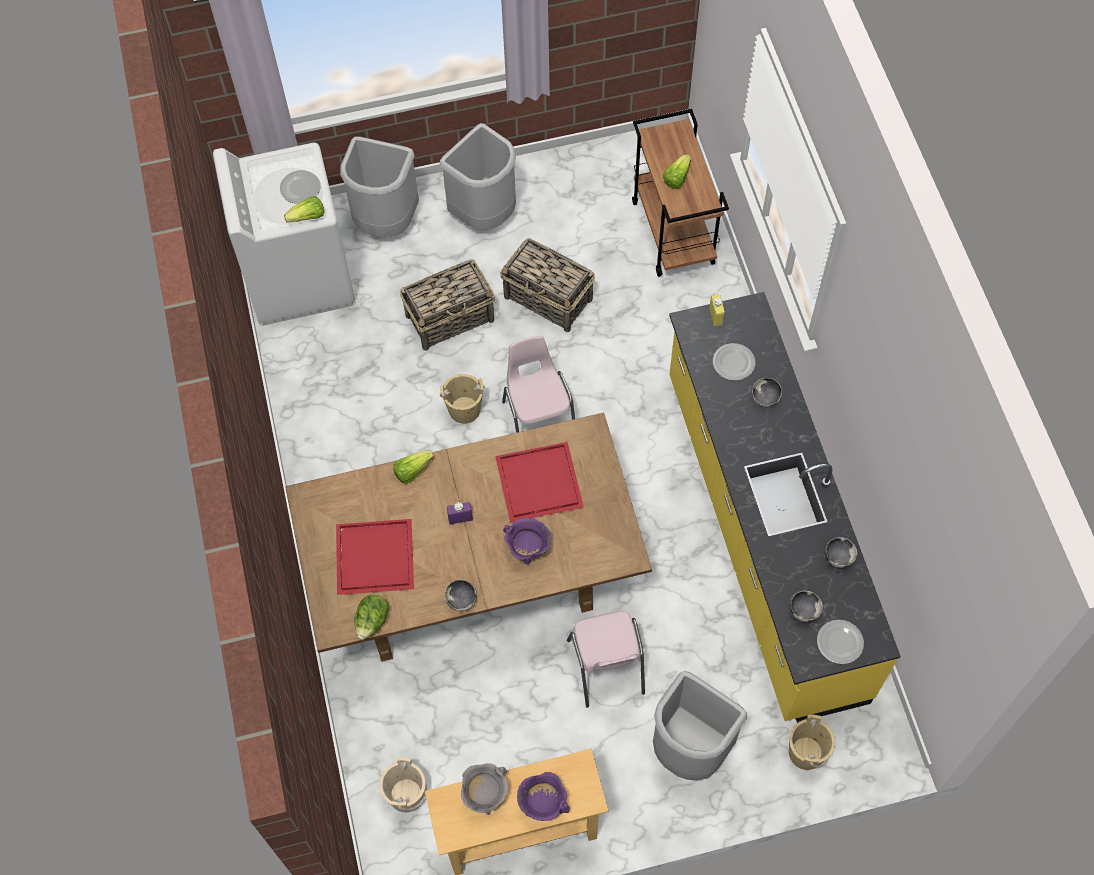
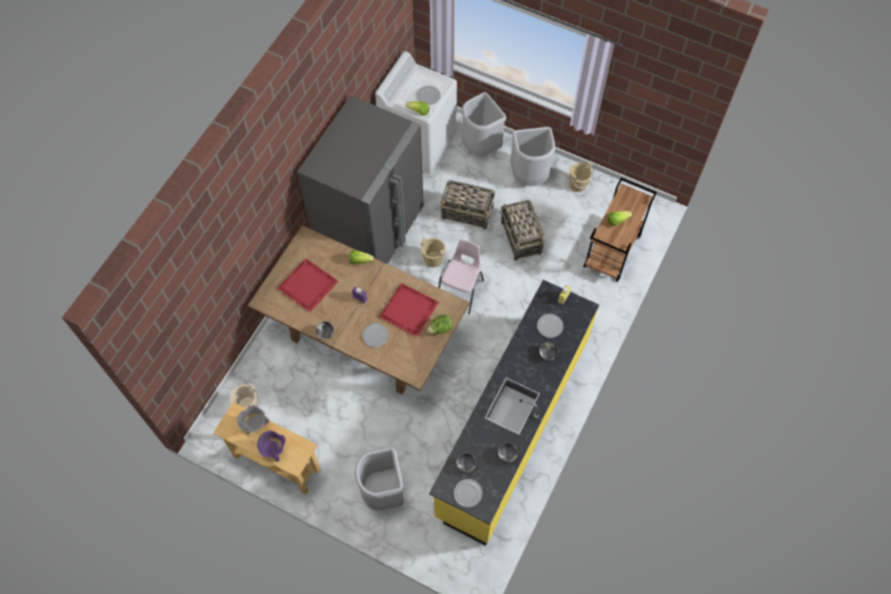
camera: 40 degrees right, 0 degrees up
lettuce [354,594,389,640] -> lettuce moved to [427,315,453,334]
purple cooking pot [503,518,551,564] -> plate [362,323,388,347]
pink chair [567,611,645,708] -> none
beige bucket [789,715,835,770] -> beige bucket moved to [569,161,592,192]
none -> grey fridge [297,96,423,264]

